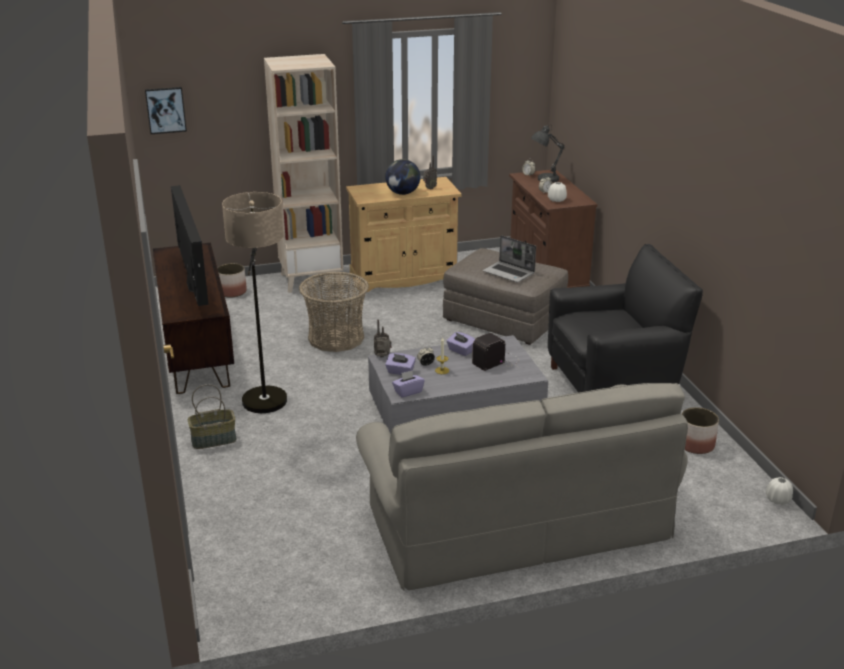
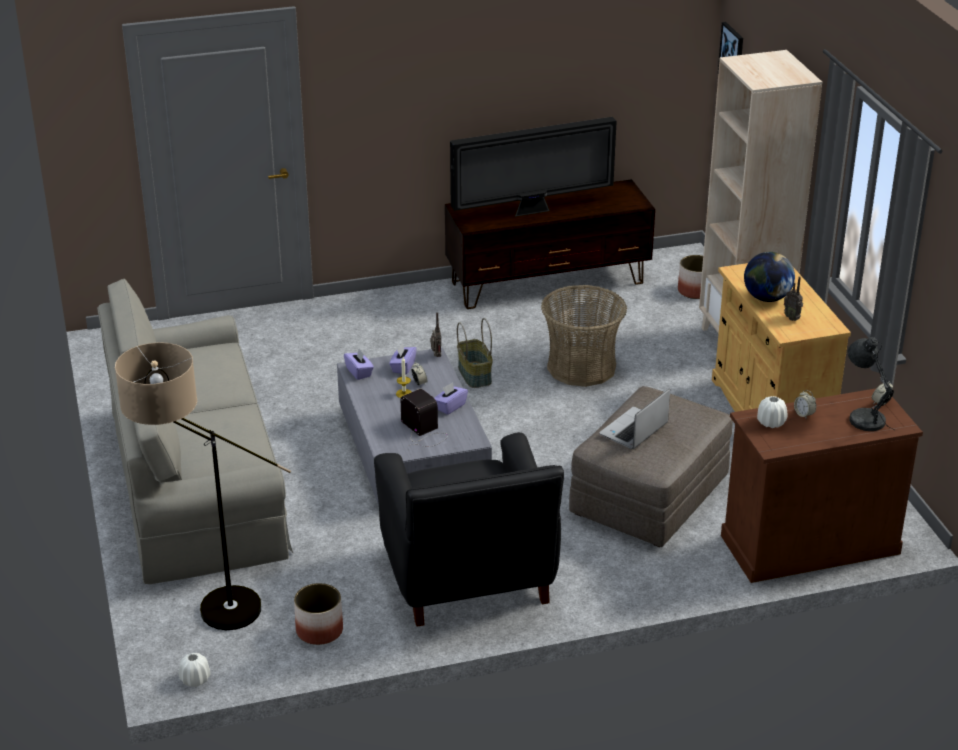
camera: 90 degrees right, 5 degrees up
basket [188,384,237,449] -> basket moved to [457,318,493,388]
floor lamp [222,192,287,413] -> floor lamp moved to [115,342,291,630]

